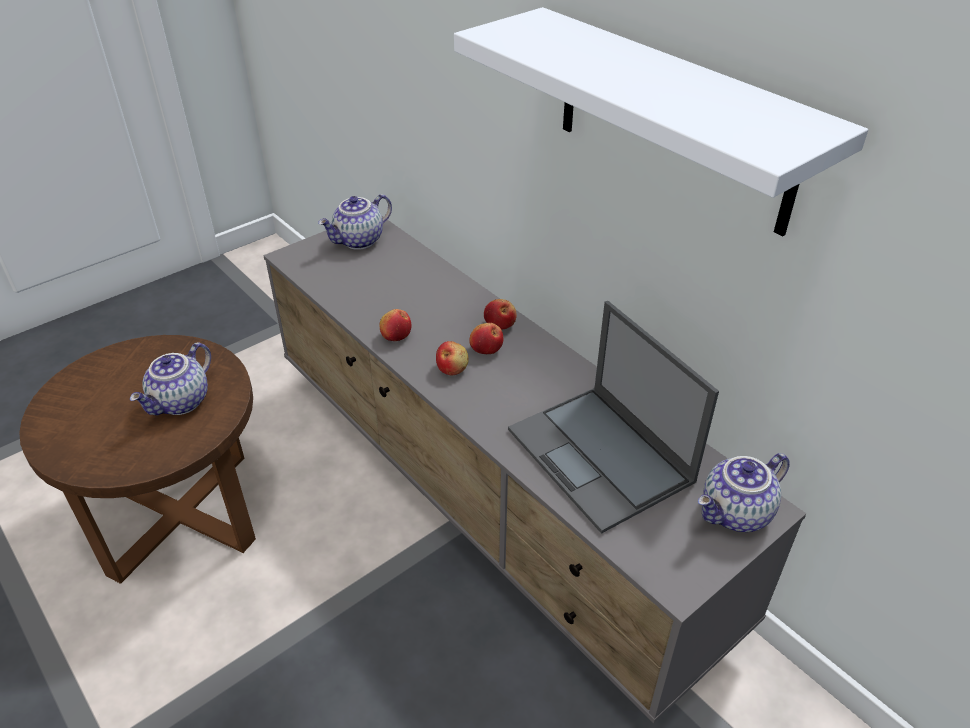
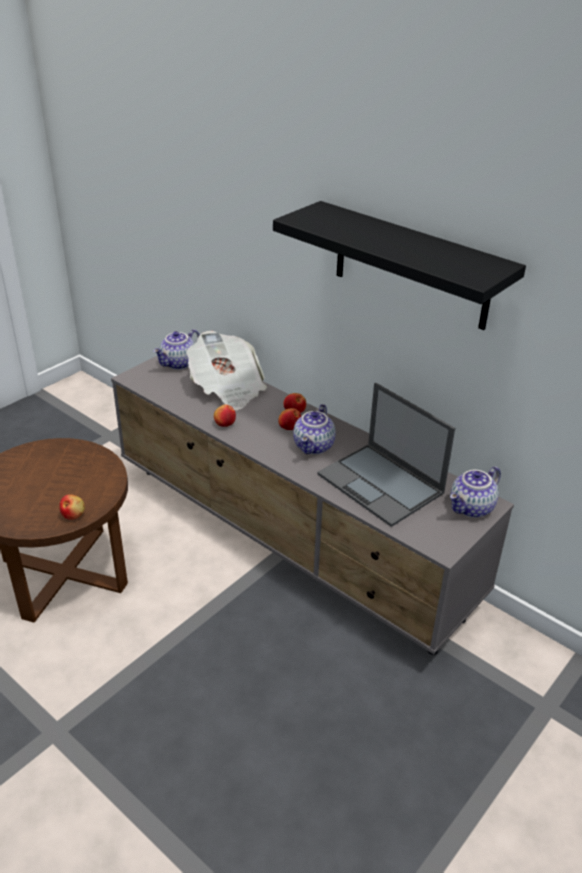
camera: 10 degrees left, 5 degrees down
teapot [130,342,211,416] -> teapot moved to [293,404,336,454]
apple [436,341,469,375] -> apple moved to [59,494,85,520]
white shelf [454,7,868,236] -> black shelf [273,201,526,330]
none -> newspaper [187,331,267,411]

